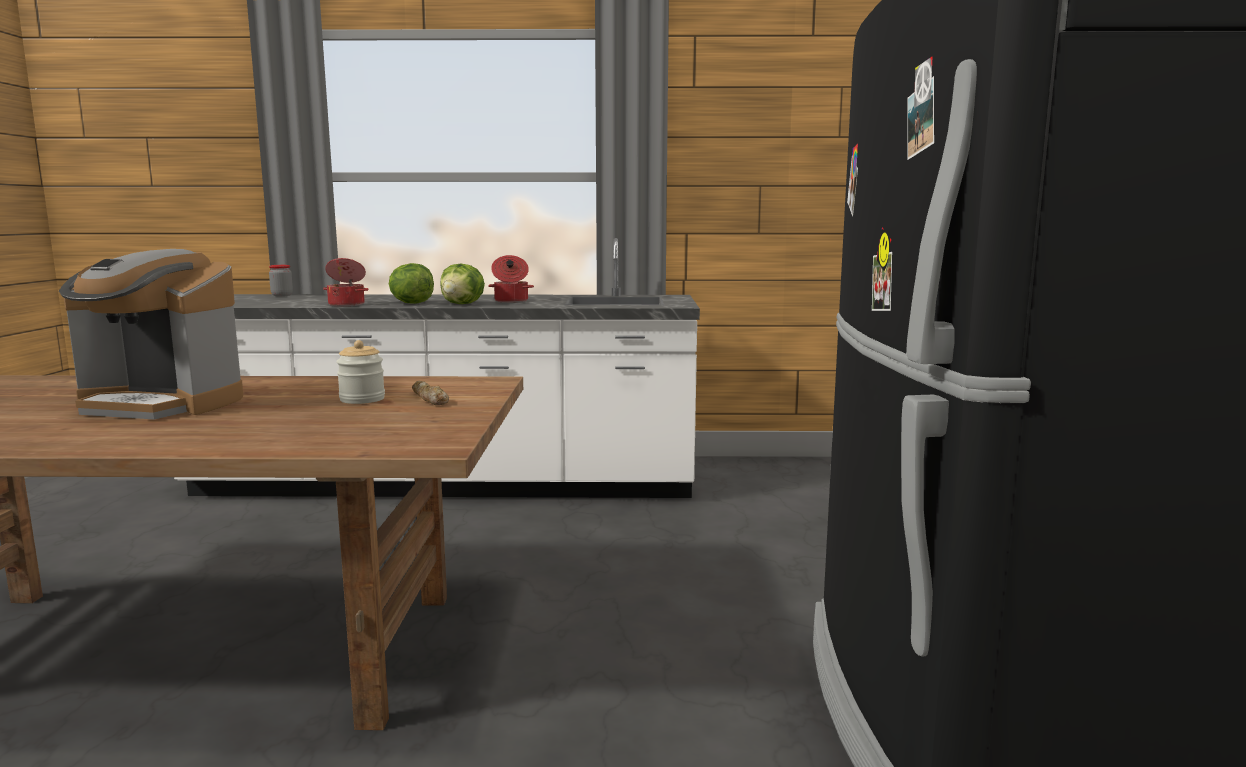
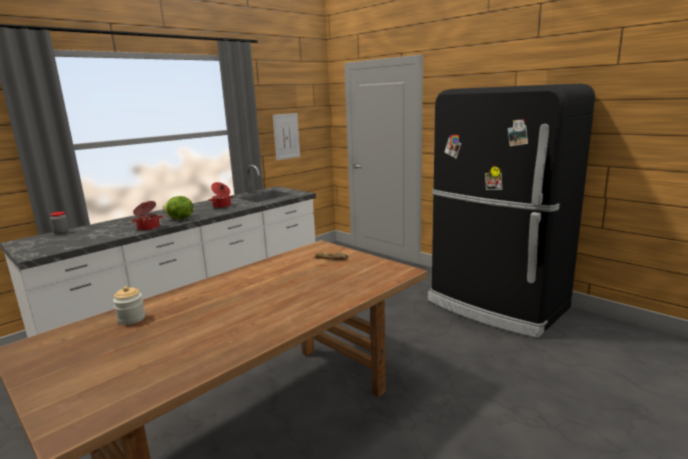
camera: 45 degrees left, 5 degrees up
coffee machine [59,249,243,420] -> none
jar [336,340,385,404] -> jar moved to [113,286,145,325]
lettuce [440,263,485,304] -> none
none -> picture [273,113,300,160]

